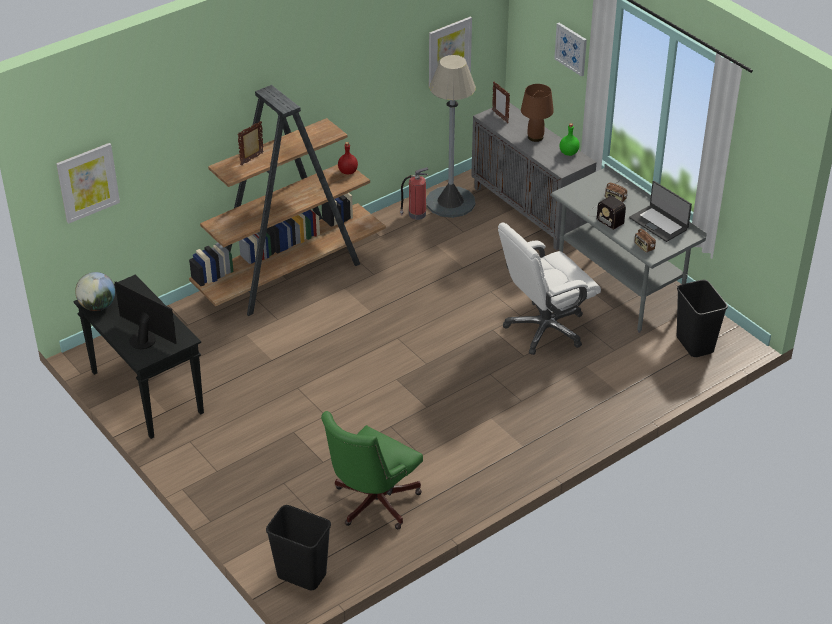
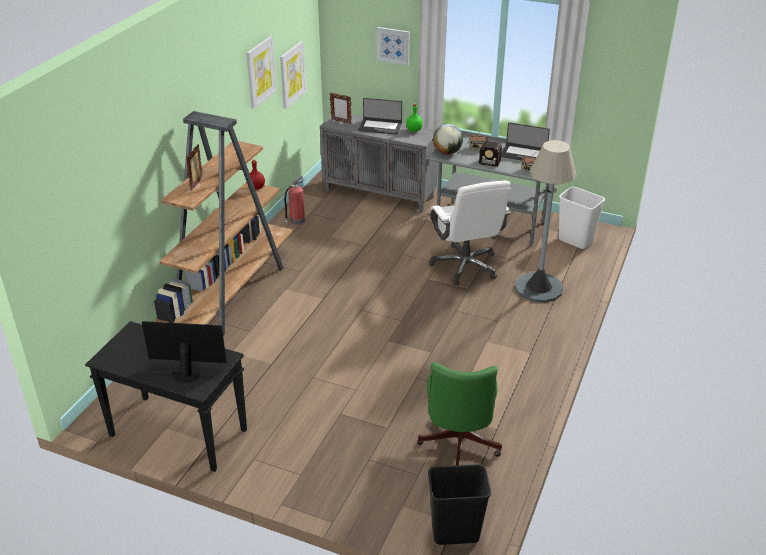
camera: 30 degrees left, 5 degrees down
picture [56,143,120,224] -> picture moved to [246,36,277,109]
globe [75,272,115,311] -> globe moved to [433,124,463,155]
grey floor lamp [426,55,476,218] -> grey floor lamp moved to [515,140,577,302]
white office chair [498,223,601,355] -> white office chair turned 45 degrees counterclockwise [429,180,511,285]
brown table lamp [521,84,554,142] -> laptop [358,98,402,135]
black trash can [677,280,728,357] -> white trash can [559,187,605,249]

